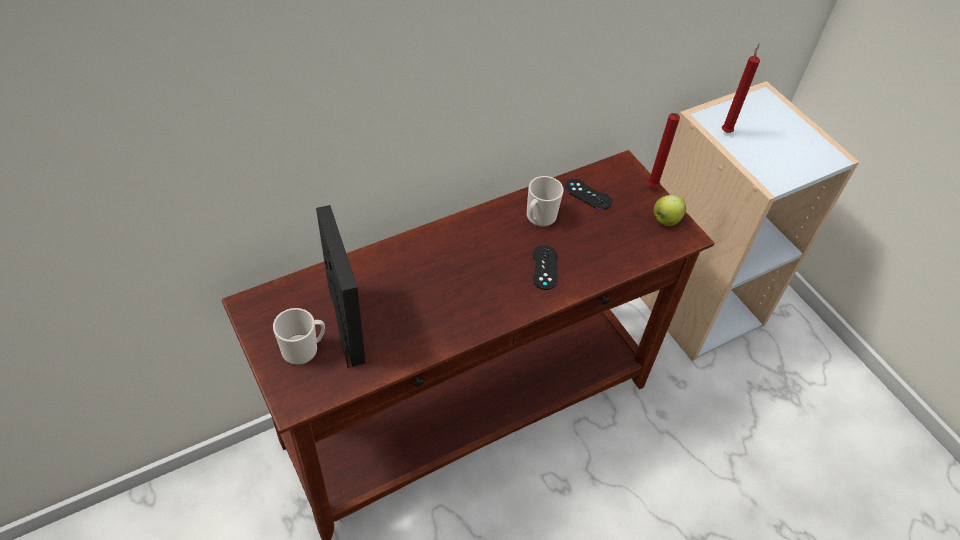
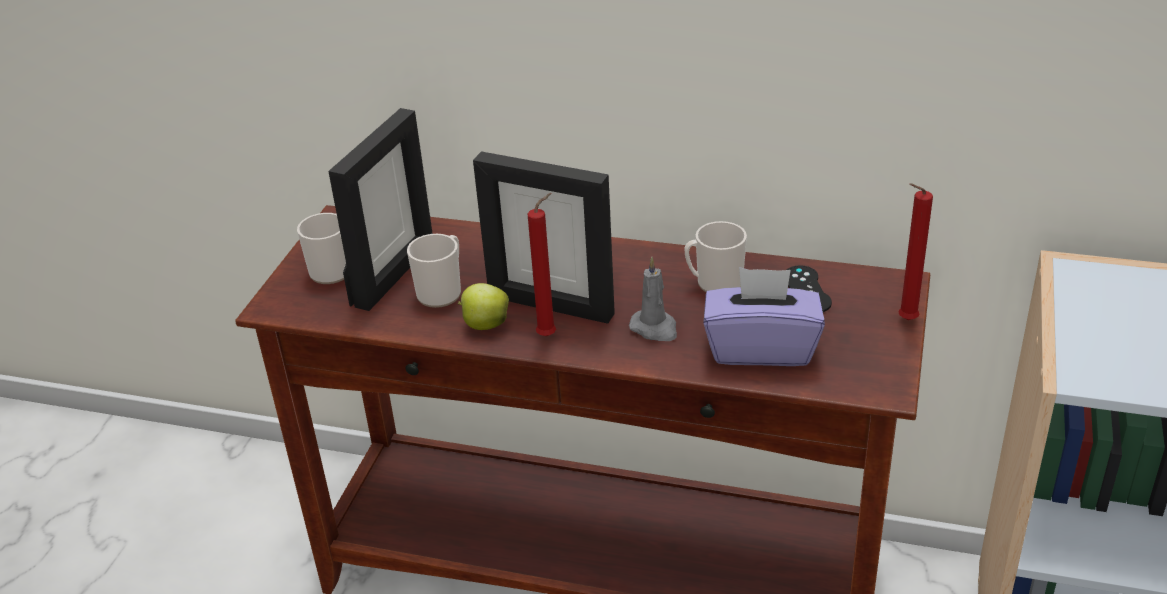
camera: 50 degrees right, 15 degrees down
black game controller [533,245,558,290] -> grey candle [629,257,677,341]
apple [654,195,686,226] -> apple moved to [457,283,509,330]
red candle [722,44,760,133] -> red candle moved to [528,193,556,337]
none -> mug [407,234,461,308]
none -> picture frame [473,151,615,324]
none -> purple tissue box [703,267,825,366]

